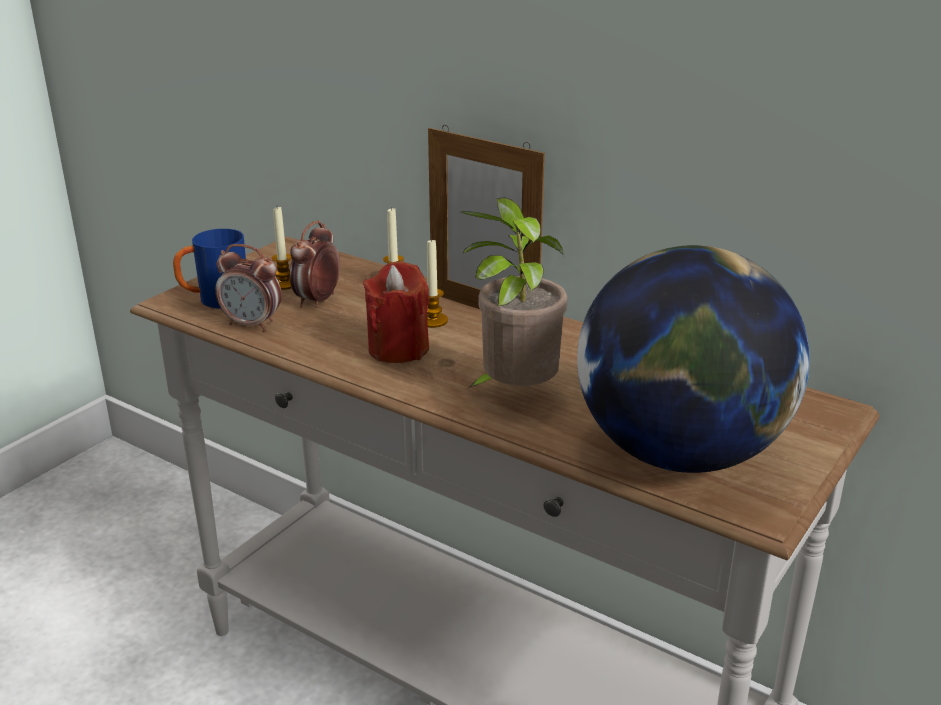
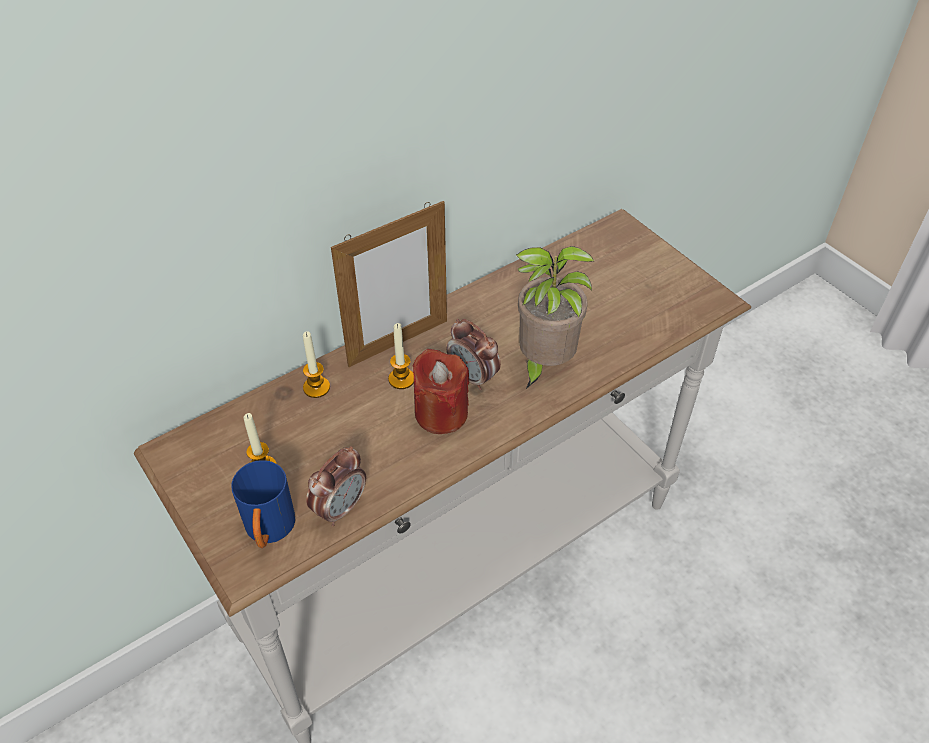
camera: 70 degrees left, 20 degrees up
alarm clock [290,221,340,307] -> alarm clock moved to [447,319,501,390]
globe [577,245,810,473] -> none

